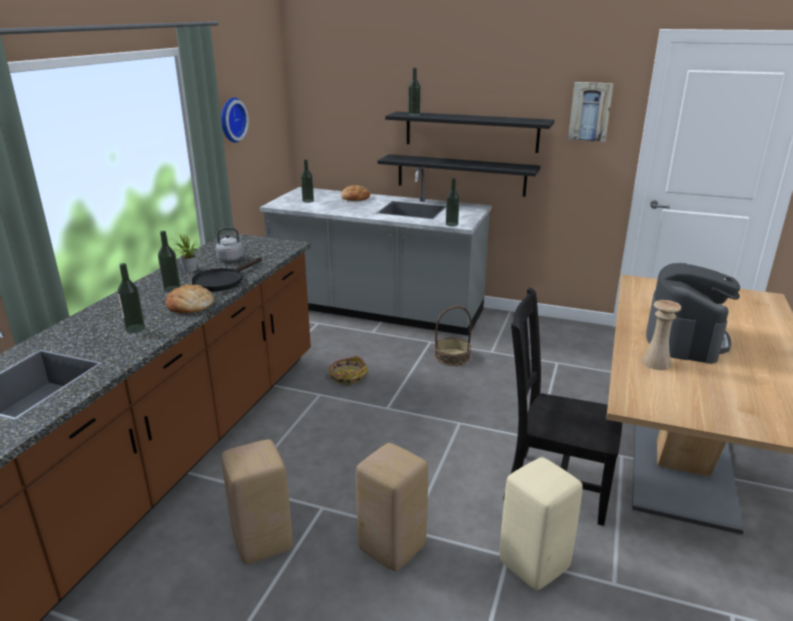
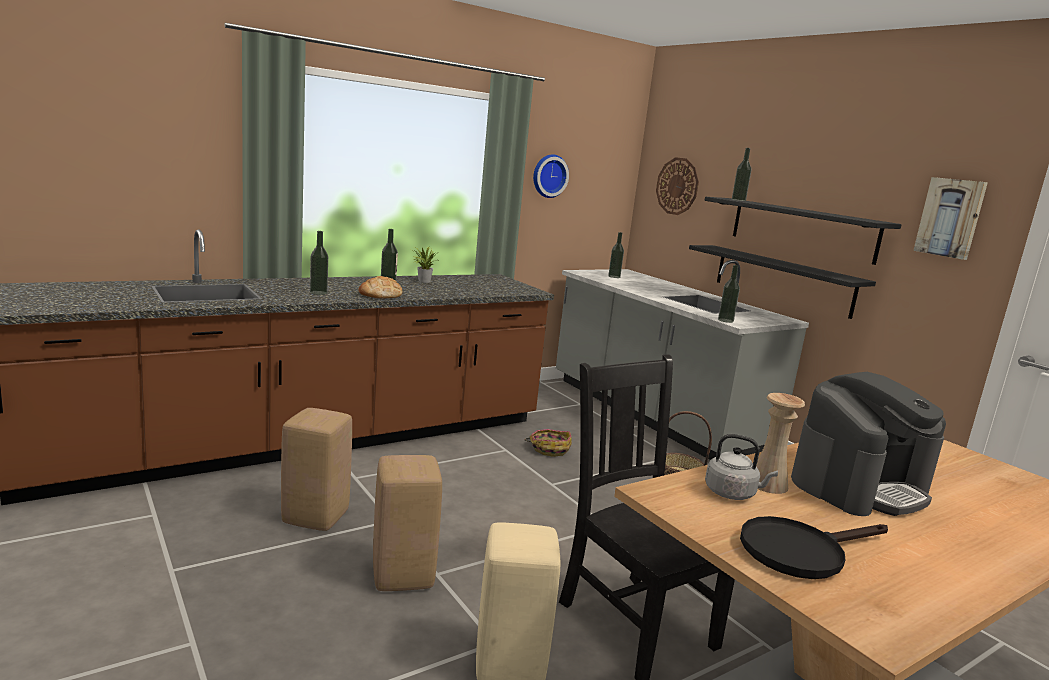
camera: 35 degrees right, 10 degrees down
black frying pan [192,257,262,291] -> black frying pan moved to [740,516,888,579]
grey kettle [215,227,250,261] -> grey kettle moved to [705,434,778,500]
bread [341,185,370,201] -> none
none -> wall clock [656,157,699,215]

